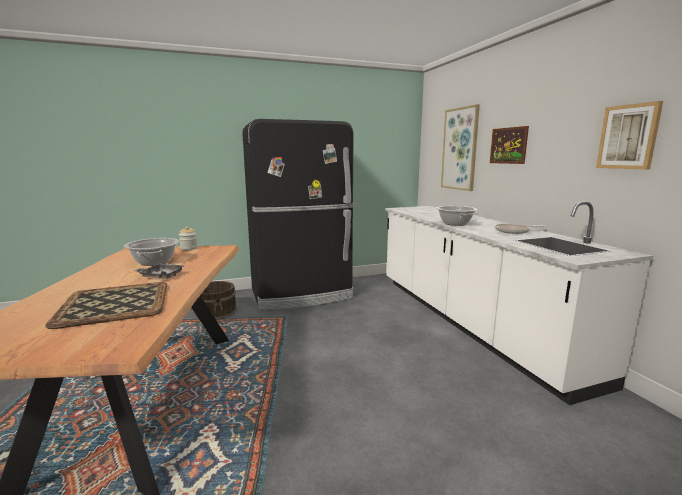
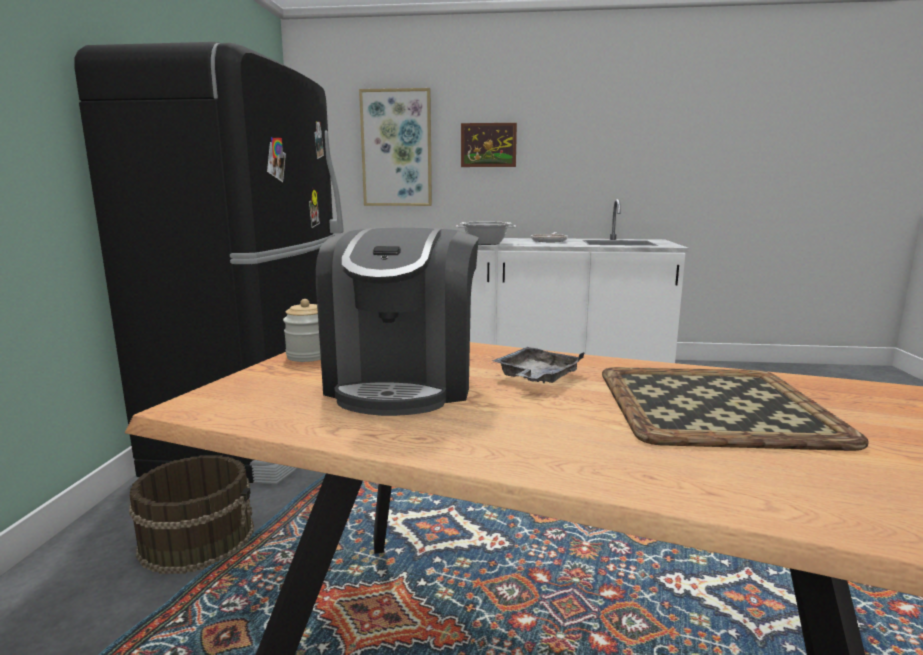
camera: 65 degrees left, 0 degrees up
cooking pot [124,238,179,266] -> coffee machine [316,227,479,416]
picture [596,101,663,170] -> none

